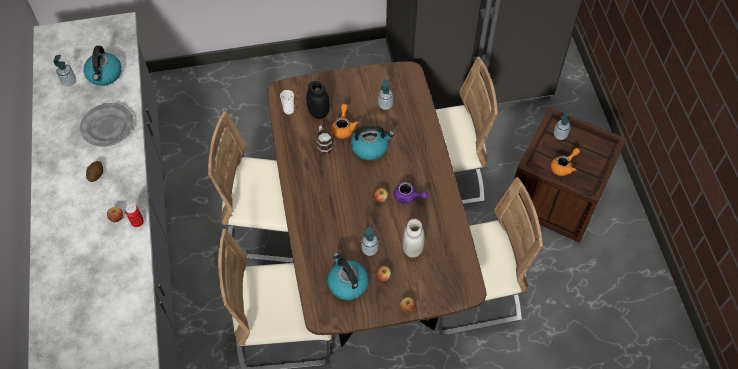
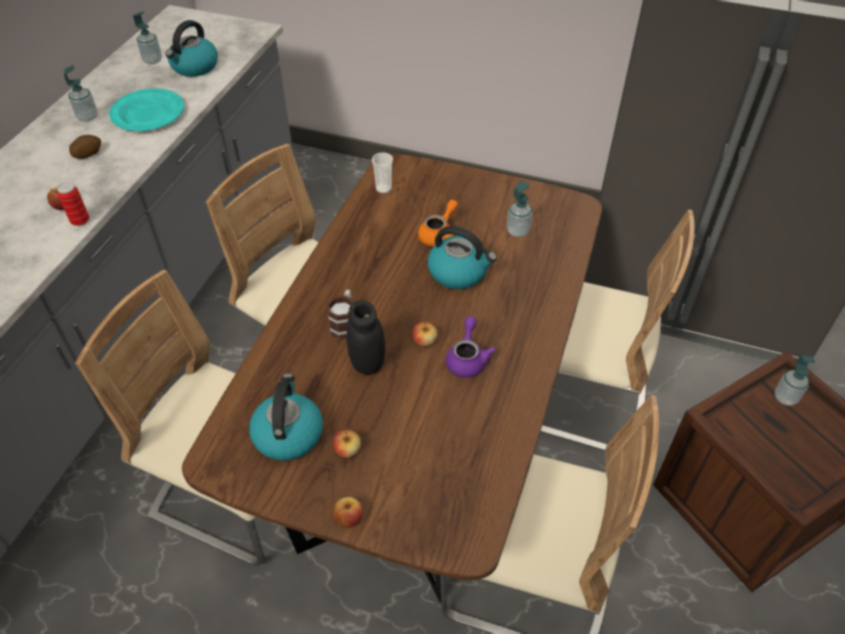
camera: 30 degrees right, 10 degrees down
grey plate [80,103,134,147] -> turquoise plate [109,88,184,131]
black jar [306,81,330,119] -> black jar moved to [347,300,385,375]
mug [316,125,333,154] -> mug moved to [326,290,354,339]
soap dispenser [361,226,378,256] -> soap dispenser moved to [64,65,98,122]
purple teapot [394,182,428,205] -> purple teapot turned 135 degrees counterclockwise [446,316,496,378]
white jar [402,219,425,258] -> none
orange teapot [551,148,580,176] -> none

